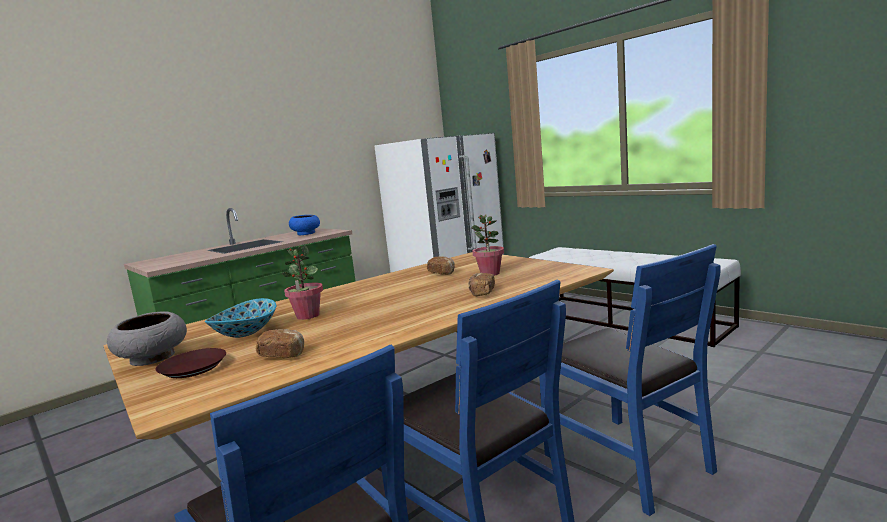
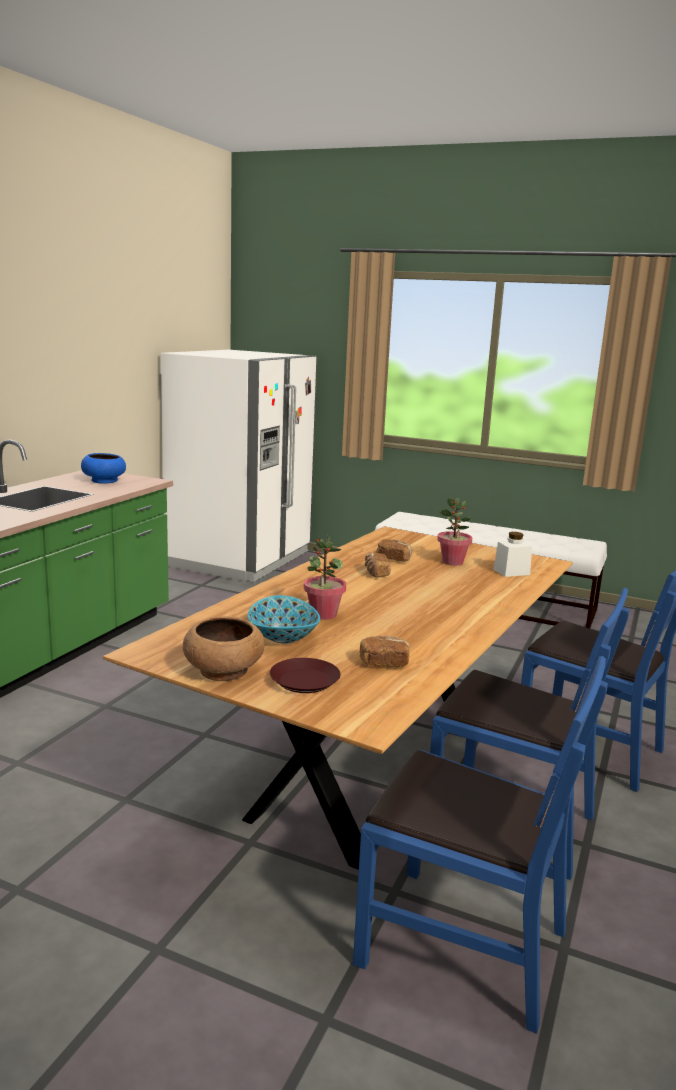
camera: 25 degrees left, 5 degrees up
grey bowl [107,312,187,366] -> brown bowl [183,616,265,681]
bread [468,273,495,297] -> bread moved to [365,552,391,578]
none -> white jar [493,532,532,577]

